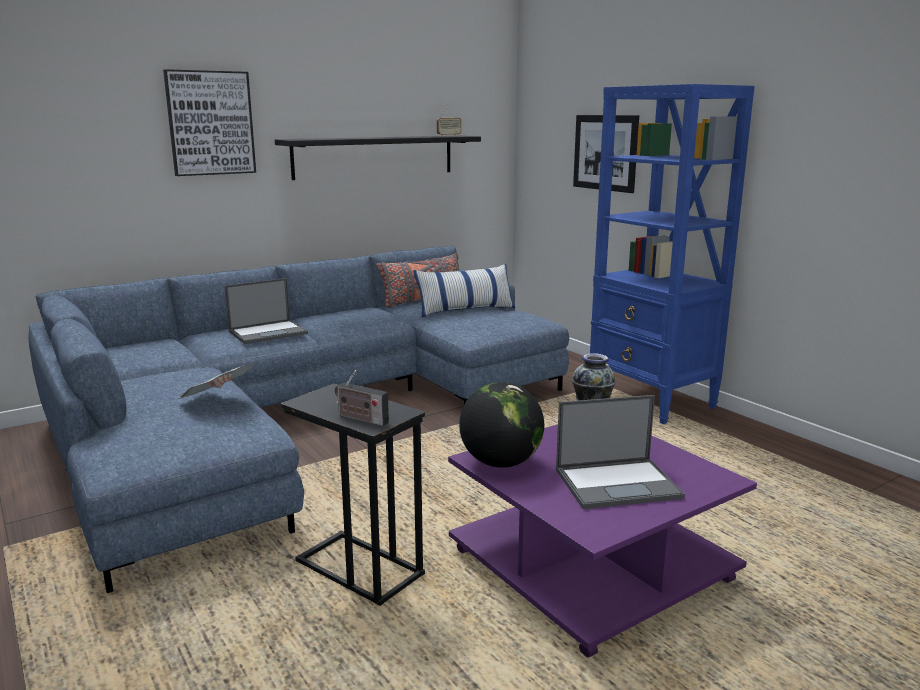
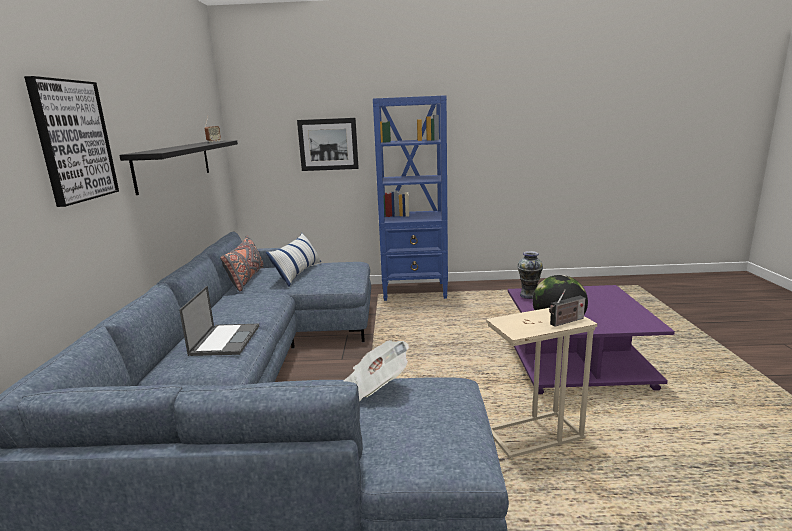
camera: 55 degrees left, 0 degrees up
black side table [281,384,425,606] -> beige side table [486,308,597,458]
laptop [556,395,685,509] -> none

